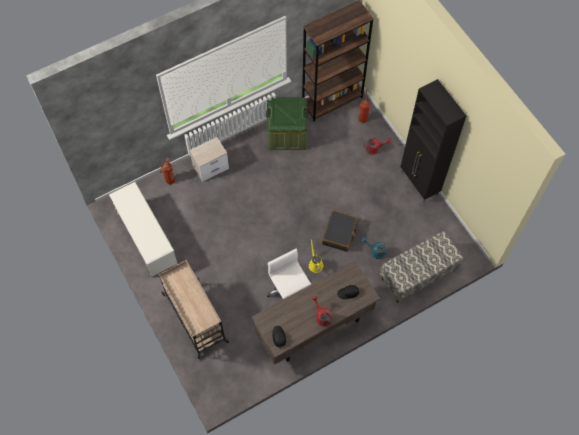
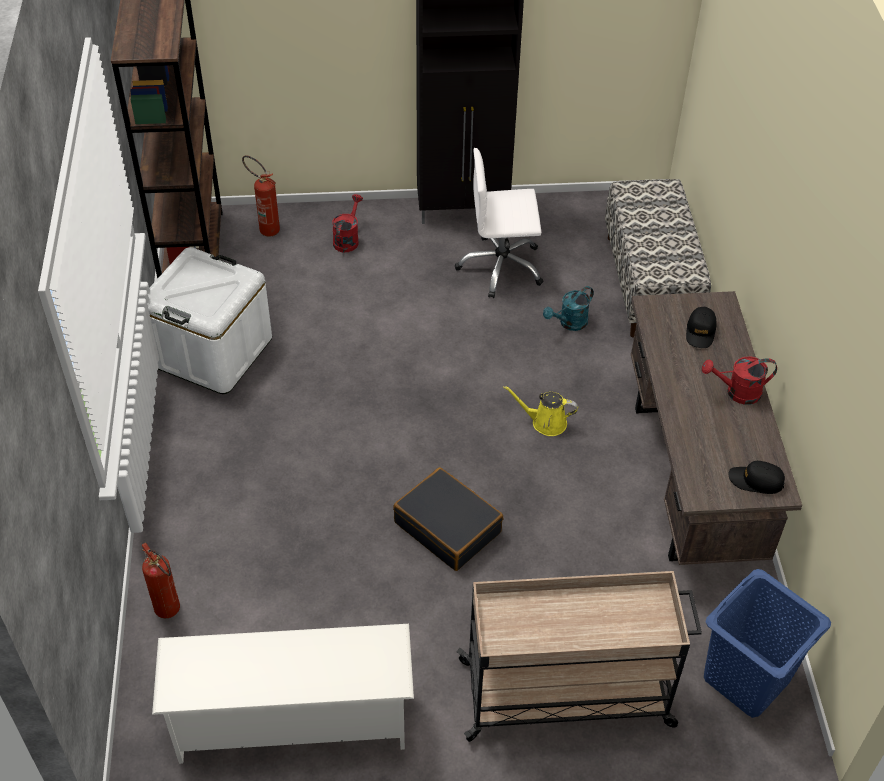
camera: 65 degrees left, 15 degrees down
nightstand [189,137,229,182] -> none
green storage box [266,97,308,150] -> white storage box [147,247,272,394]
white office chair [267,248,311,299] -> white office chair moved to [455,148,544,298]
black suitcase [322,210,358,252] -> black suitcase moved to [393,467,504,571]
none -> blue laundry basket [704,569,831,718]

